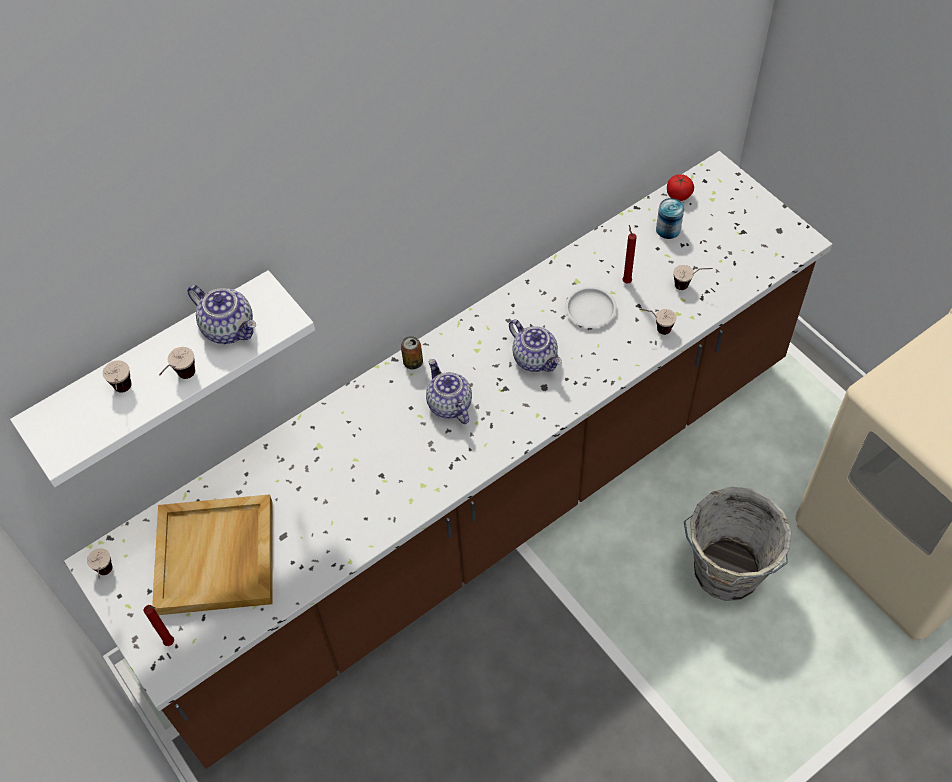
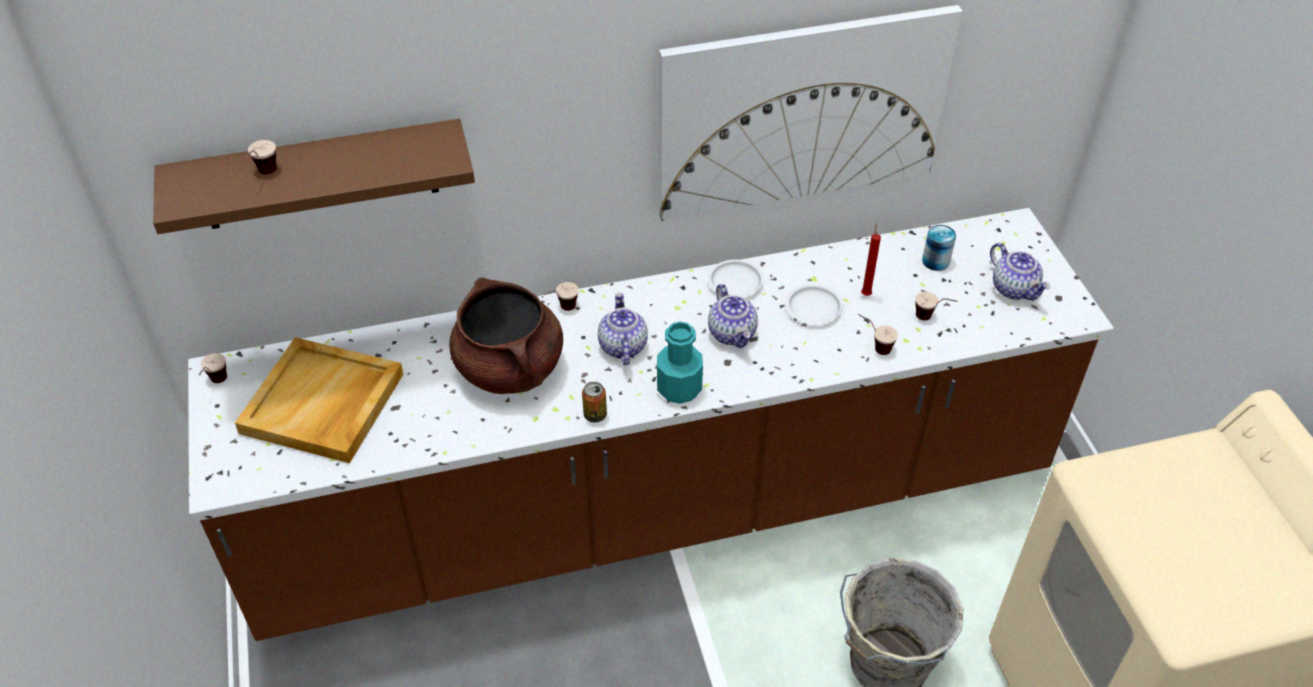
camera: 20 degrees right, 10 degrees down
white shelf [10,270,315,487] -> brown shelf [153,119,475,234]
red candle [143,605,174,646] -> none
cup [159,347,195,379] -> cup moved to [544,282,579,311]
teapot [187,285,256,344] -> teapot moved to [990,243,1050,301]
can [401,336,423,369] -> can moved to [582,382,607,423]
tomato [667,174,694,201] -> none
none -> brown cooking pot [450,277,563,394]
none -> turquoise bottle [657,322,703,404]
none -> picture [659,5,963,221]
none -> white plate [708,259,764,298]

